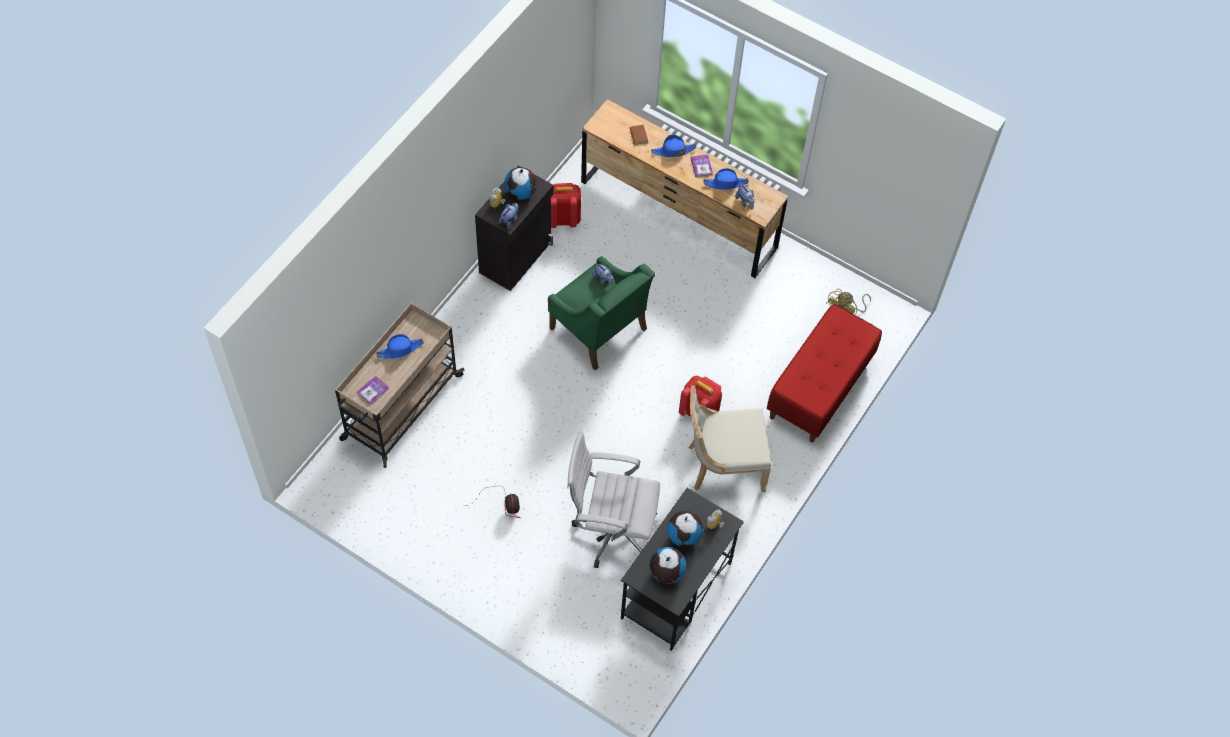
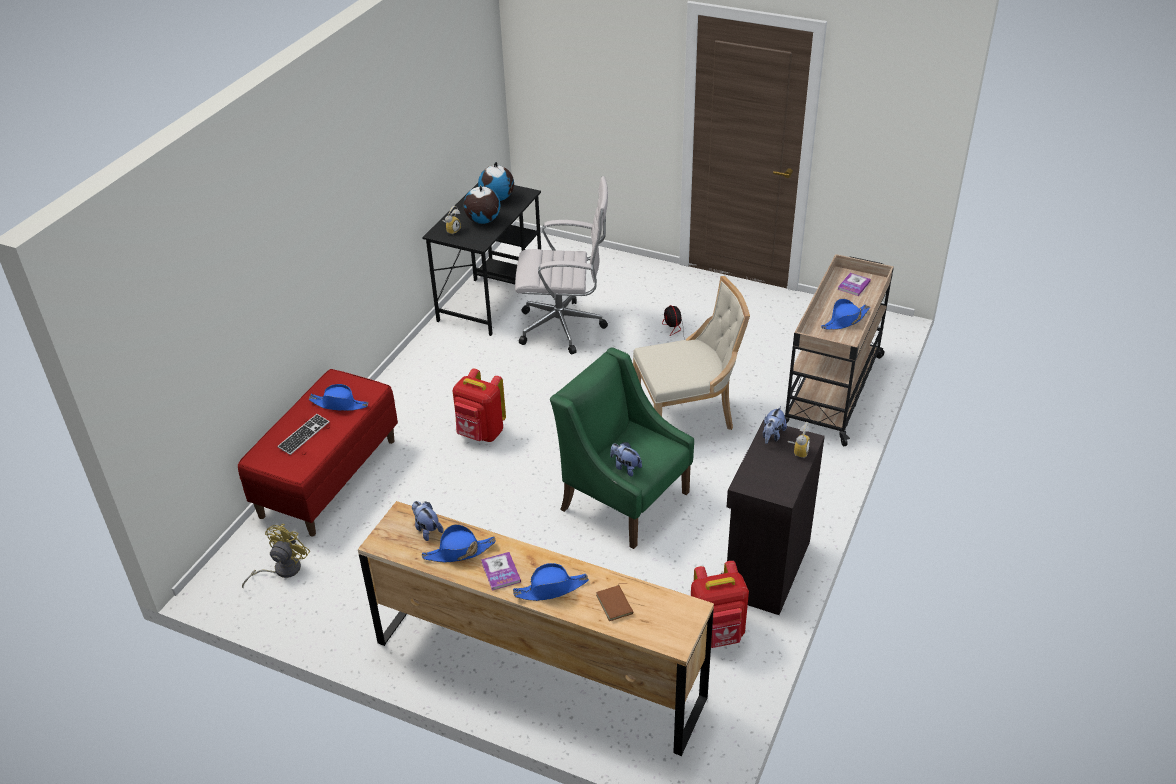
camera: 175 degrees right, 20 degrees down
globe [504,167,537,200] -> none
beige chair [689,385,771,492] -> beige chair moved to [633,276,750,430]
none -> keyboard [277,414,330,455]
none -> blue hat [308,384,368,411]

